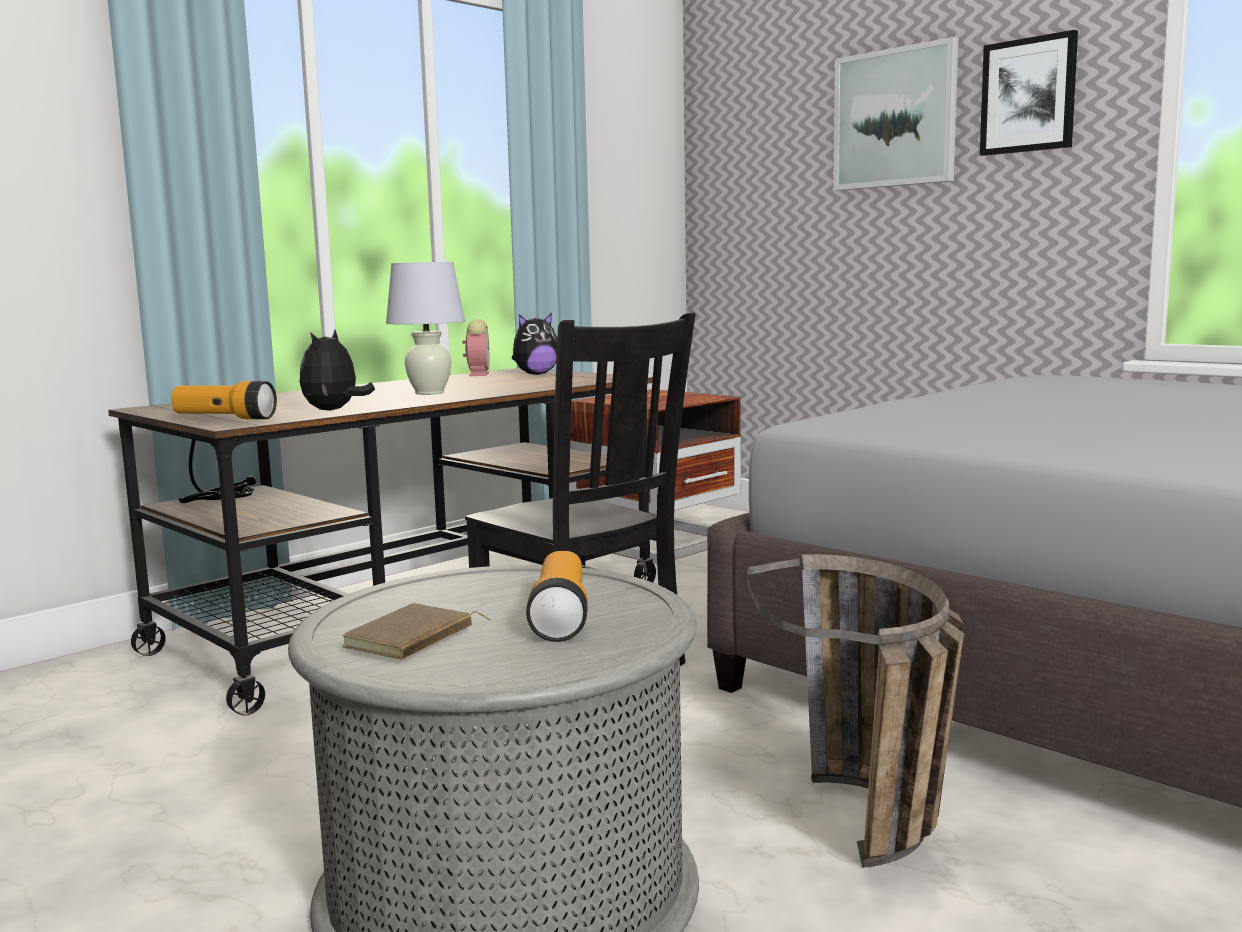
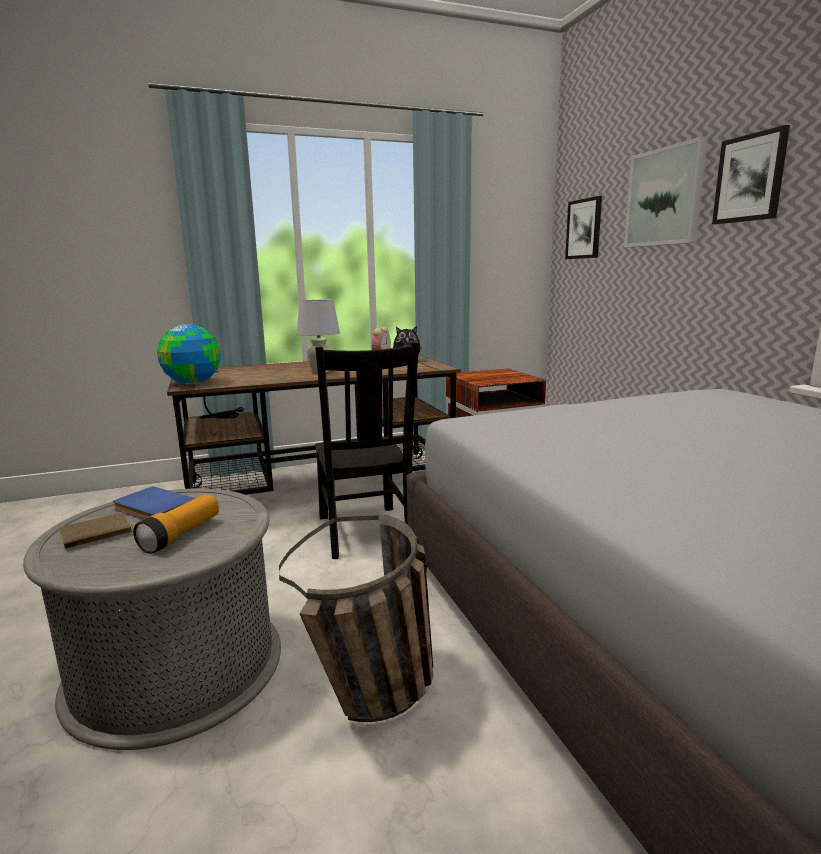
camera: 25 degrees right, 5 degrees up
flashlight [172,381,277,419] -> globe [157,324,221,384]
plush toy [300,330,375,411] -> none
none -> blue book [113,486,195,520]
none -> picture [565,196,602,259]

